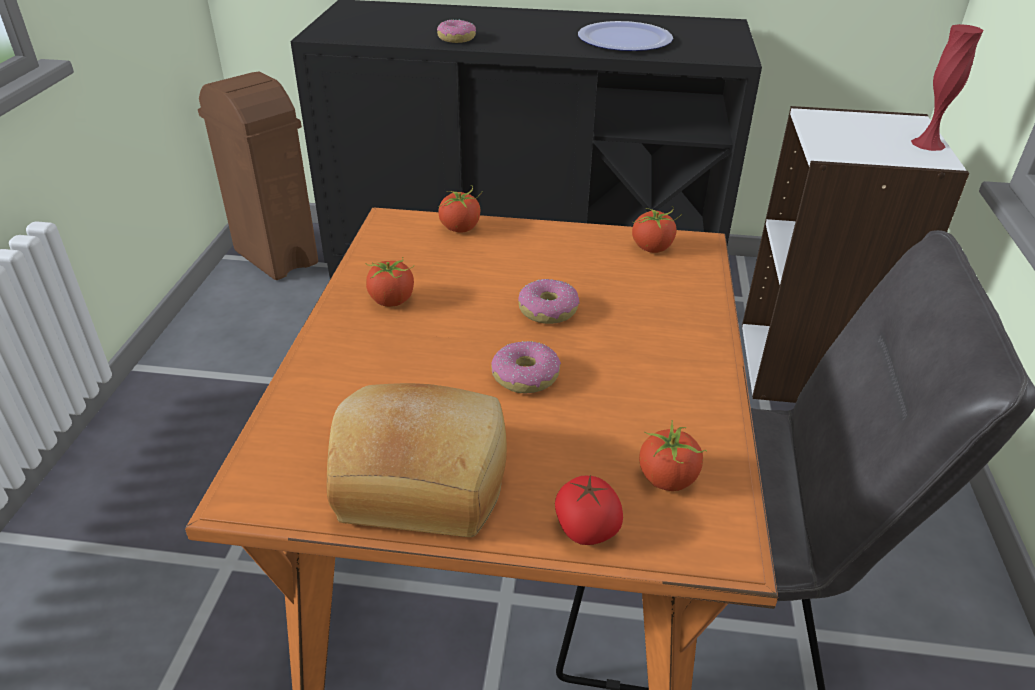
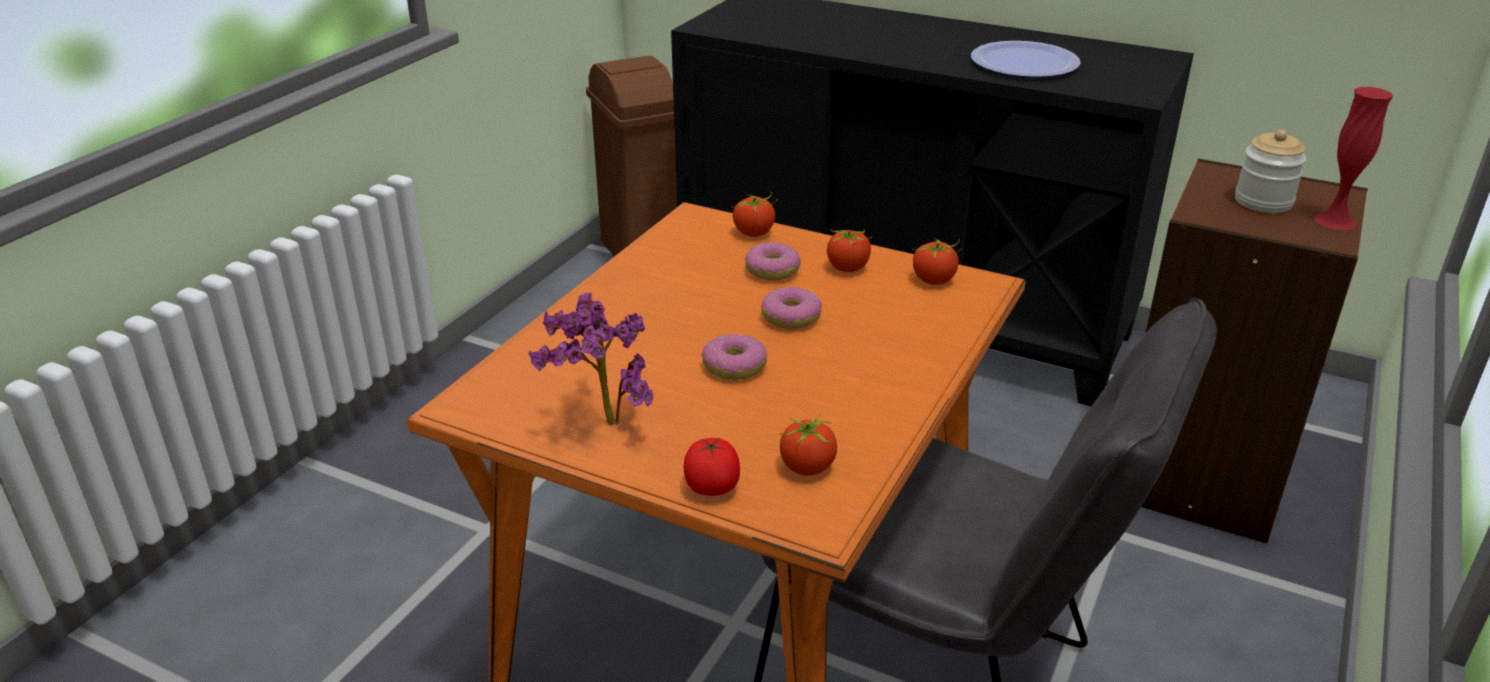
camera: 20 degrees right, 5 degrees down
bread [327,383,507,537] -> potted plant [529,293,653,425]
tomato [365,257,414,307] -> tomato moved to [827,229,873,272]
donut [437,20,476,43] -> donut moved to [745,242,801,281]
white bookcase [742,106,969,403] -> brown bookcase [1141,159,1368,543]
none -> jar [1235,130,1307,213]

